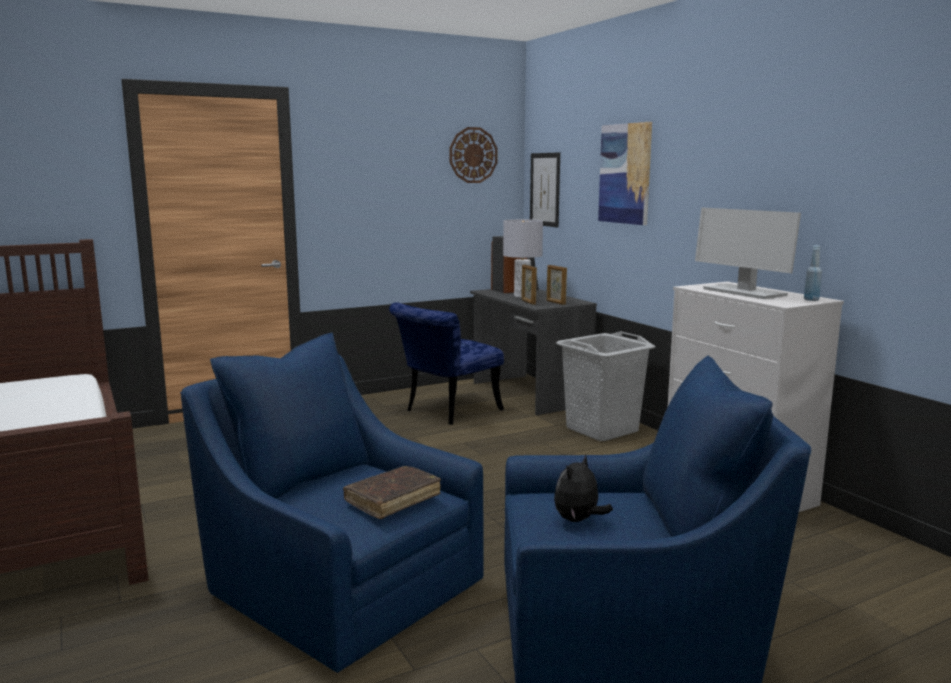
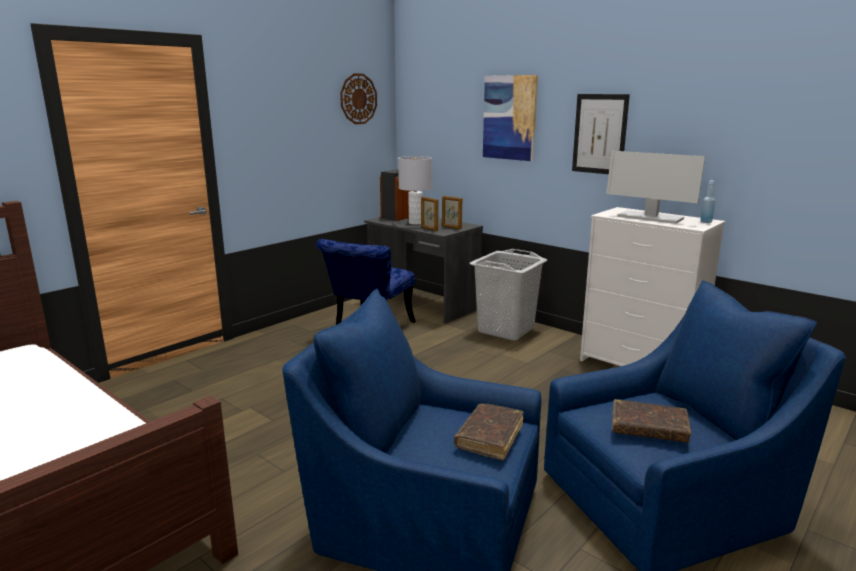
camera: 20 degrees left, 5 degrees up
picture [530,152,560,228] -> picture moved to [572,94,630,174]
plush toy [554,454,613,522] -> brown book [612,399,691,443]

